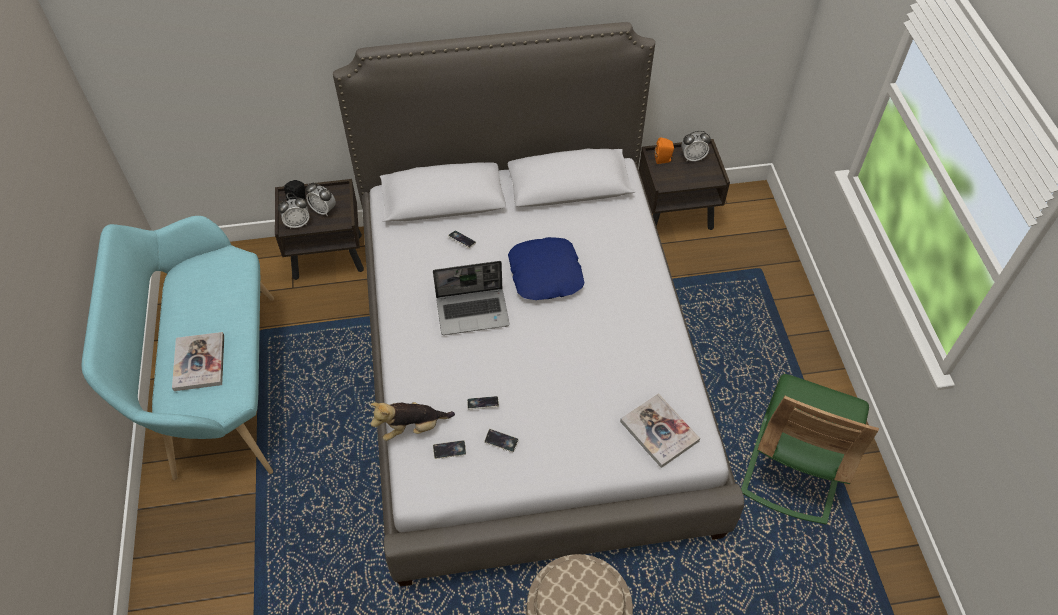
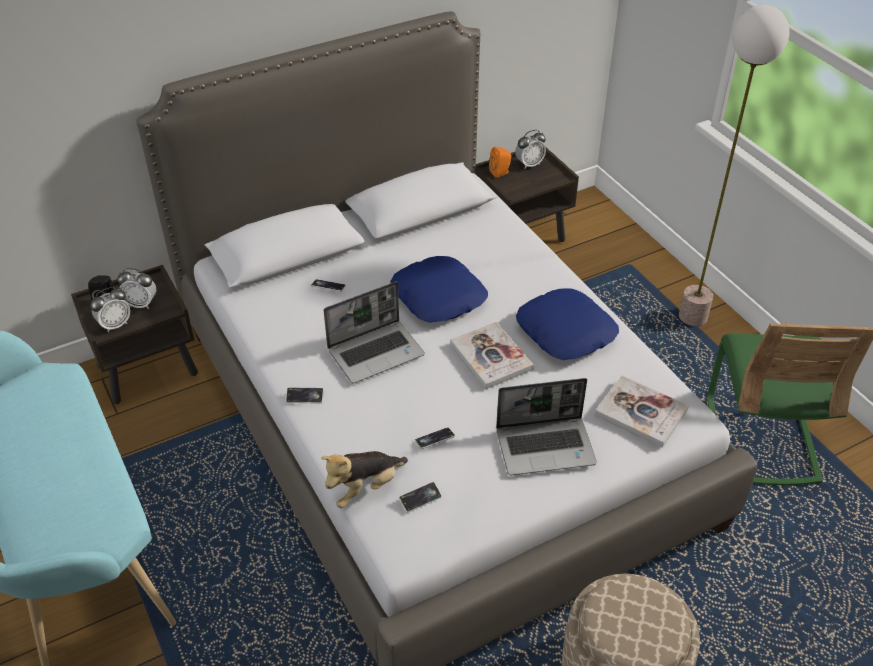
camera: 20 degrees left, 10 degrees down
book [172,332,224,391] -> book moved to [450,322,534,389]
phone [484,429,519,452] -> phone moved to [286,387,324,403]
none -> laptop [496,378,597,475]
none -> blue pillow [516,288,619,360]
none -> floor lamp [679,5,790,327]

